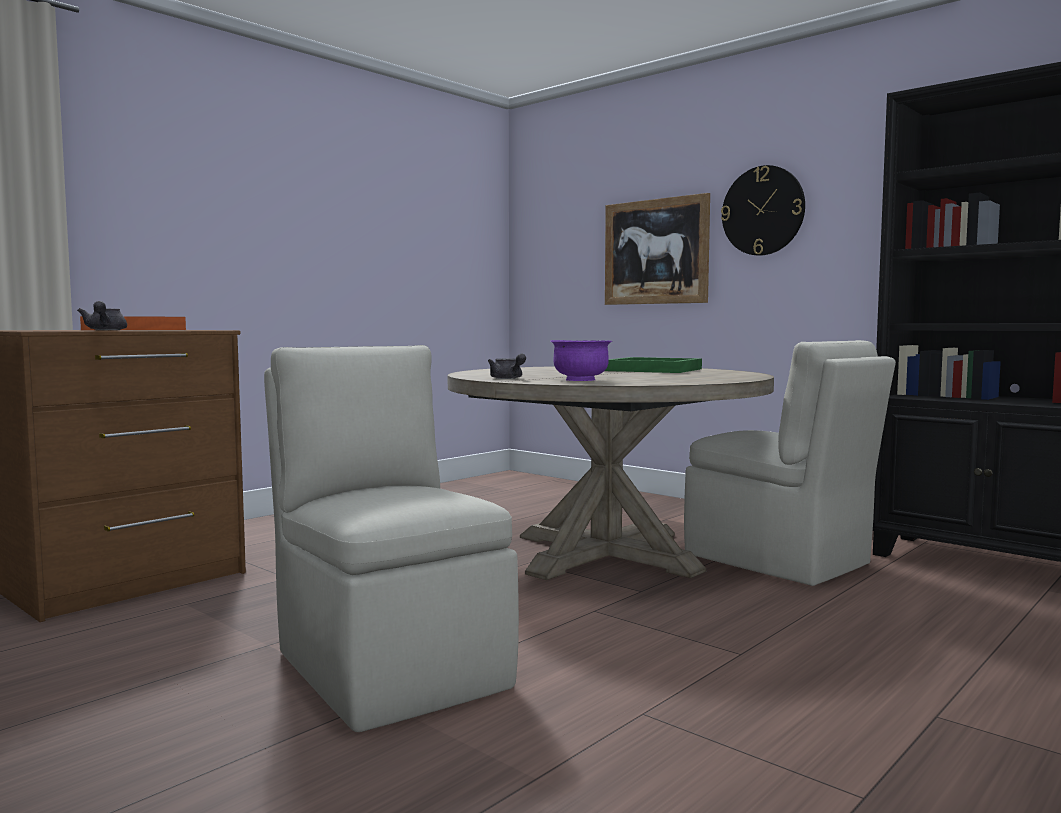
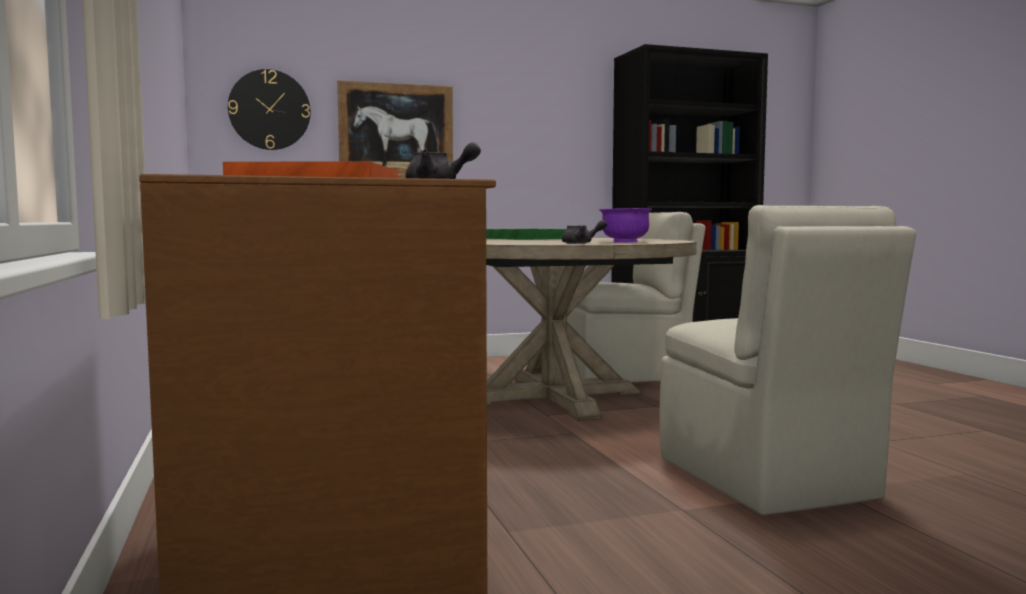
camera: 60 degrees left, 0 degrees up
beige chair [264,345,519,732] -> beige chair turned 105 degrees counterclockwise [660,205,916,516]
wall clock [721,165,805,256] -> wall clock moved to [228,69,311,150]

